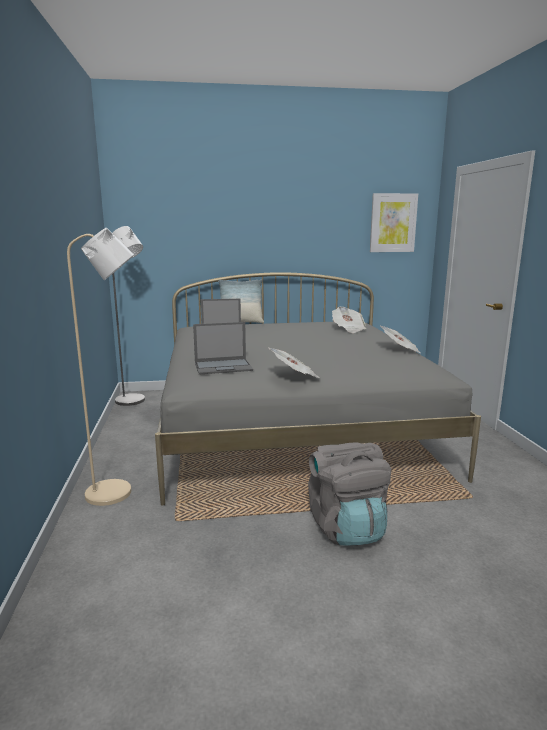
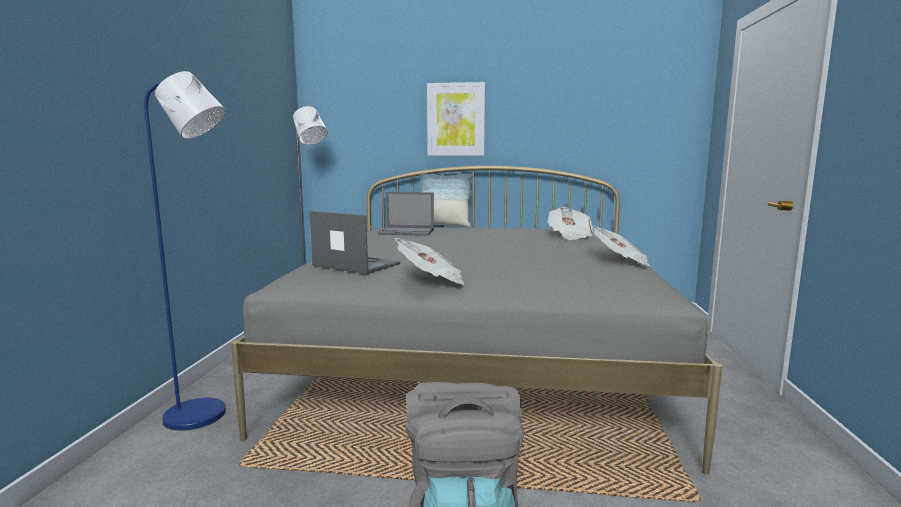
camera: 15 degrees right, 5 degrees down
beige floor lamp [67,228,134,506] -> blue floor lamp [144,71,226,431]
laptop [193,322,253,374] -> laptop turned 150 degrees counterclockwise [310,211,401,274]
picture [370,193,418,252] -> picture moved to [427,82,485,156]

